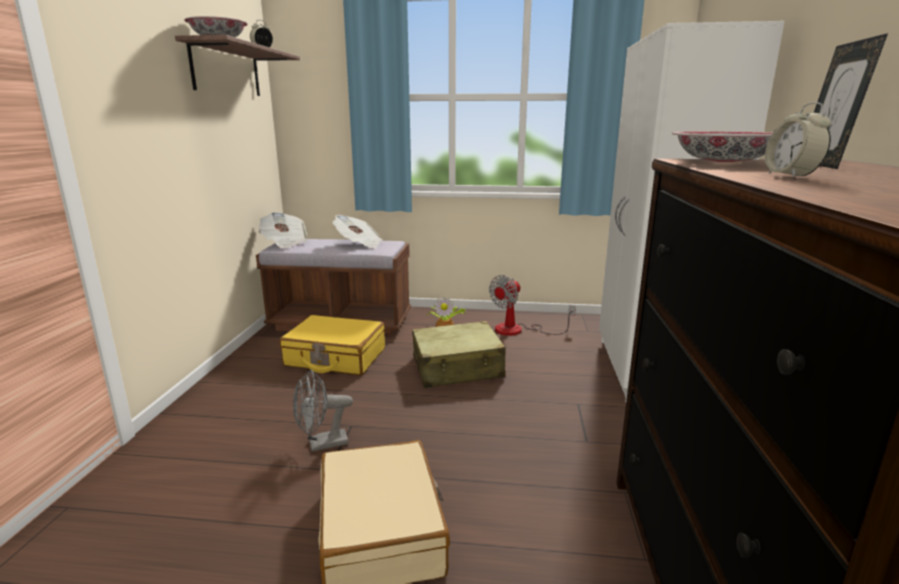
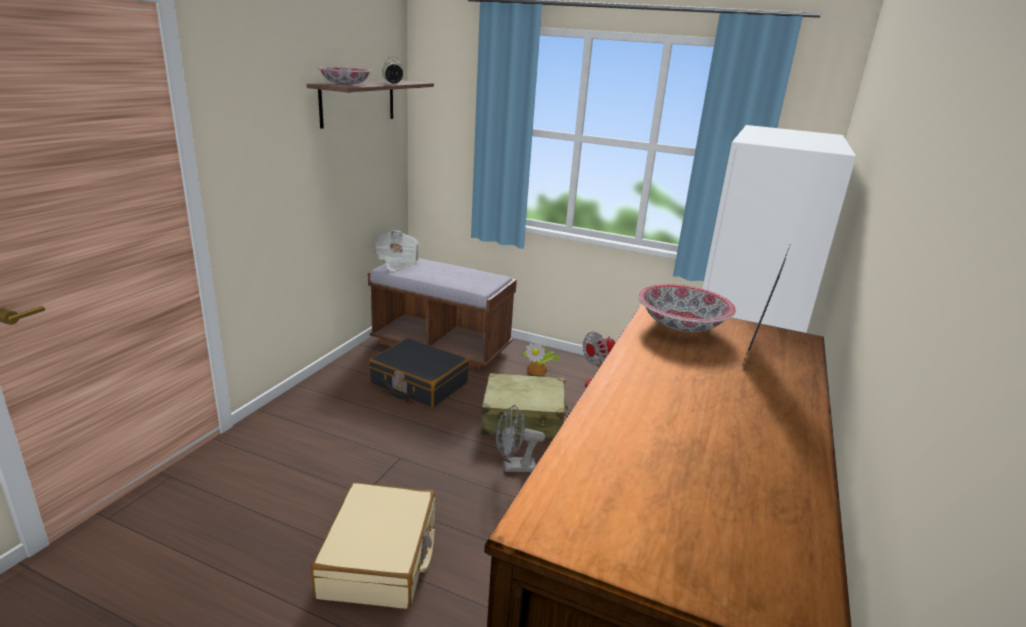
camera: 15 degrees right, 5 degrees up
yellow suitcase [280,315,385,375] -> black suitcase [369,338,469,408]
grey fan [293,369,353,452] -> grey fan moved to [496,405,545,472]
newspaper [333,215,383,249] -> none
alarm clock [765,102,831,177] -> none

